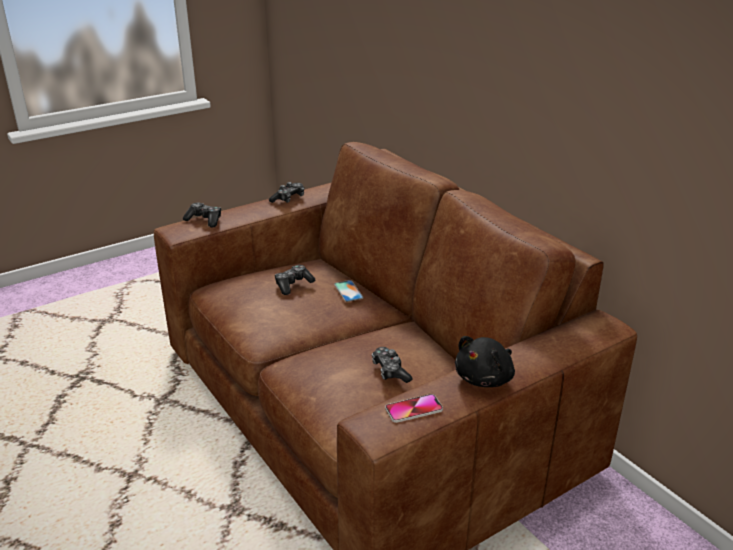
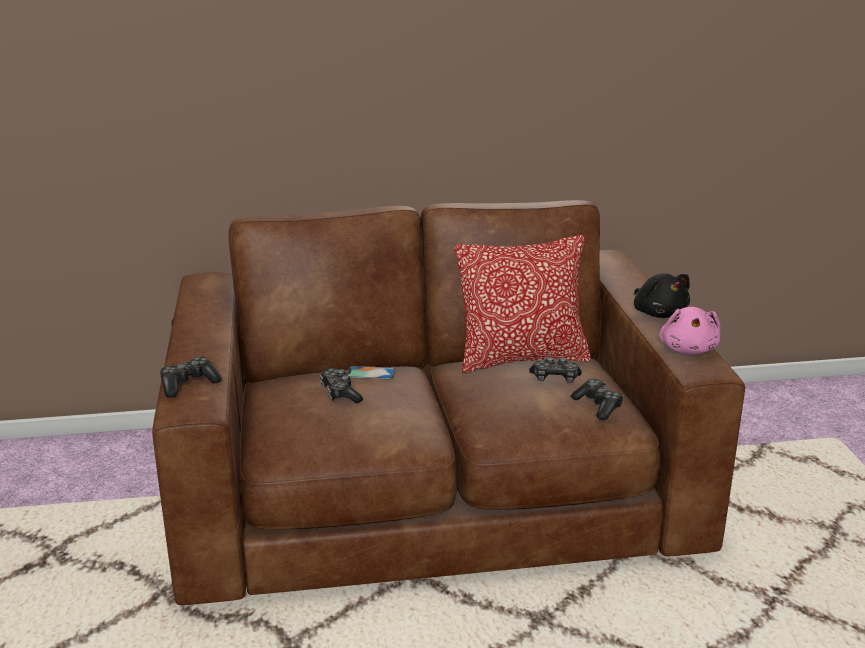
camera: 65 degrees left, 5 degrees down
game controller [269,182,305,203] -> game controller moved to [571,379,624,420]
phone [385,394,443,423] -> pink plush toy [659,307,721,355]
none -> pillow [455,235,591,373]

